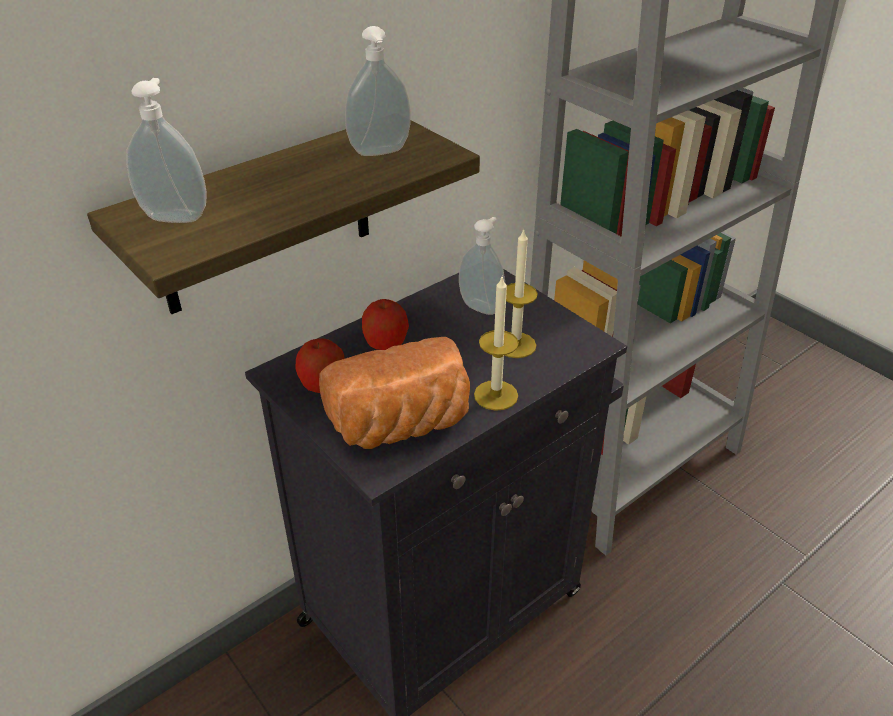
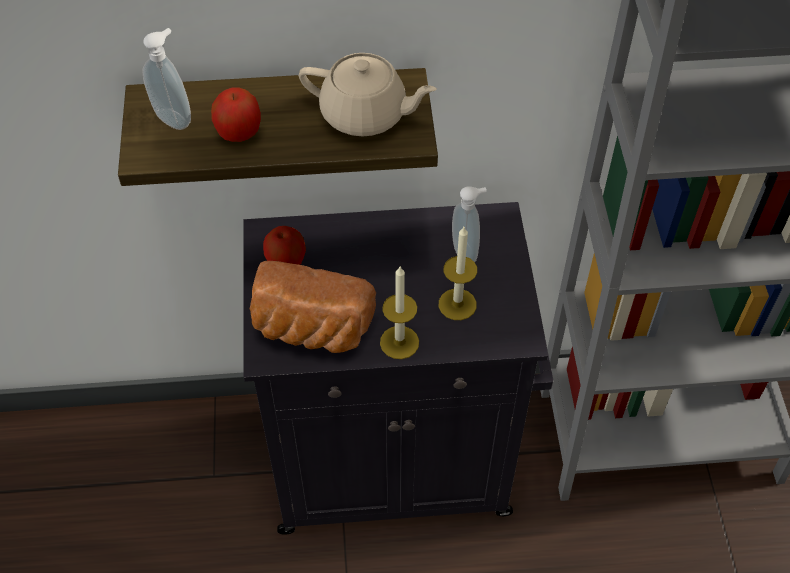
camera: 35 degrees right, 15 degrees up
soap dispenser [345,26,411,156] -> beige teapot [299,53,437,136]
apple [362,299,409,350] -> apple moved to [211,88,261,142]

